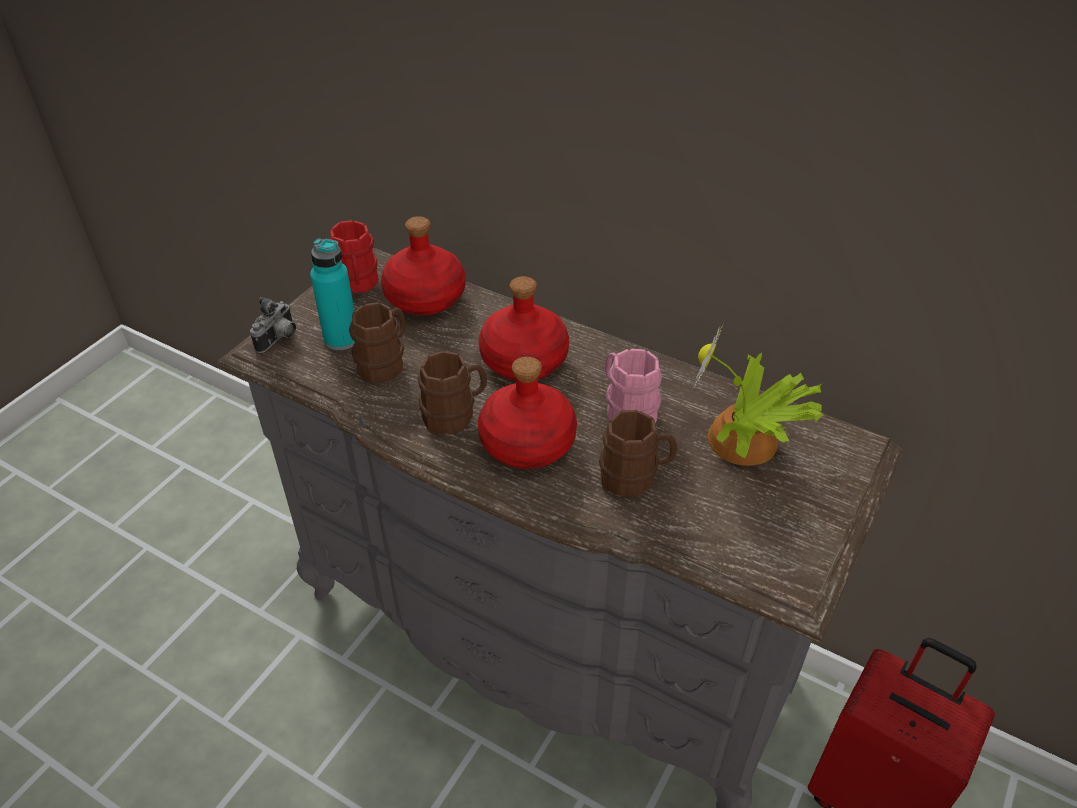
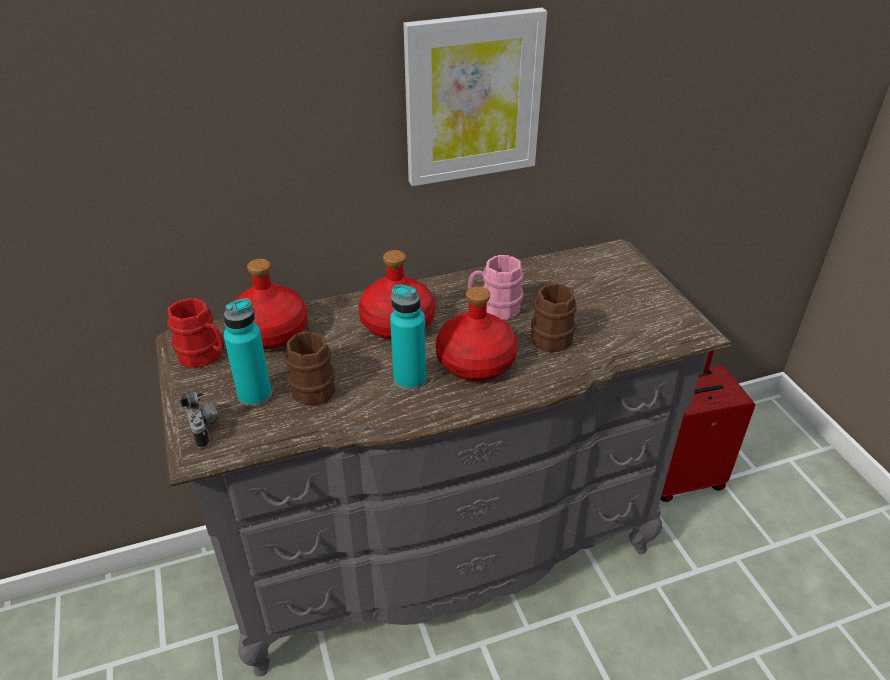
camera: 50 degrees left, 5 degrees down
brown mug [418,351,487,435] -> turquoise bottle [390,284,426,390]
potted plant [693,324,824,466] -> none
none -> picture [403,8,547,186]

